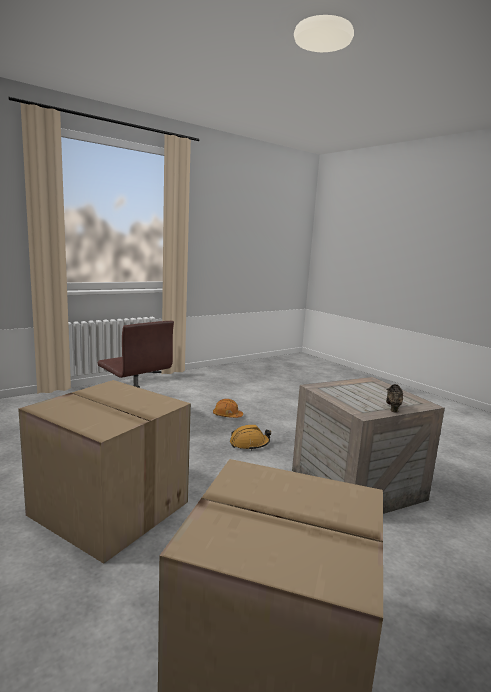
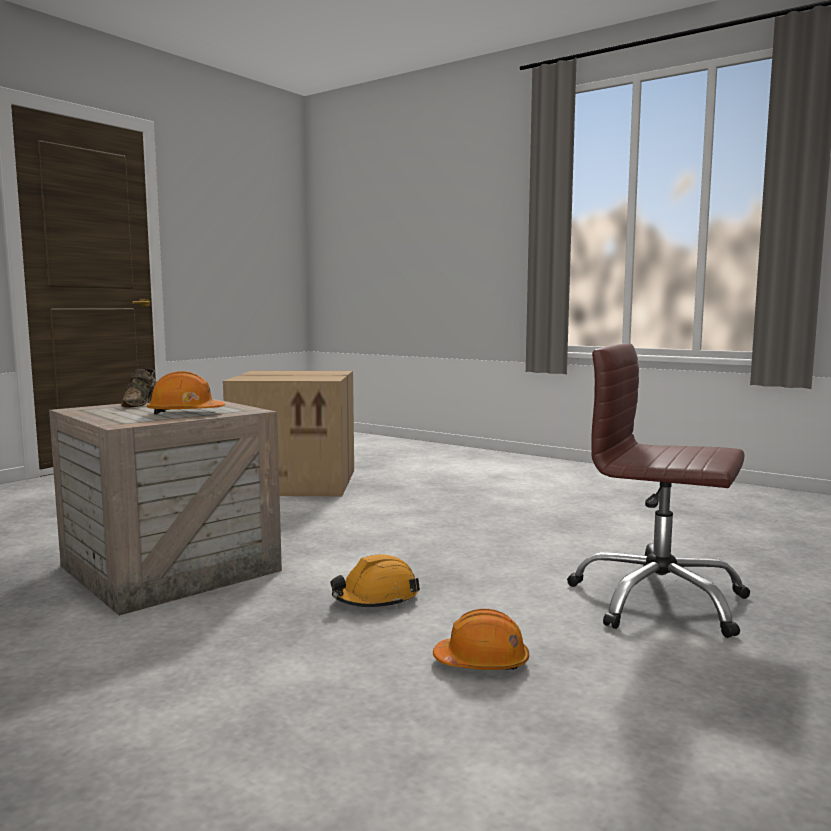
camera: 165 degrees right, 5 degrees down
cardboard box [18,380,191,564] -> none
none -> orange hard hat [147,371,225,414]

